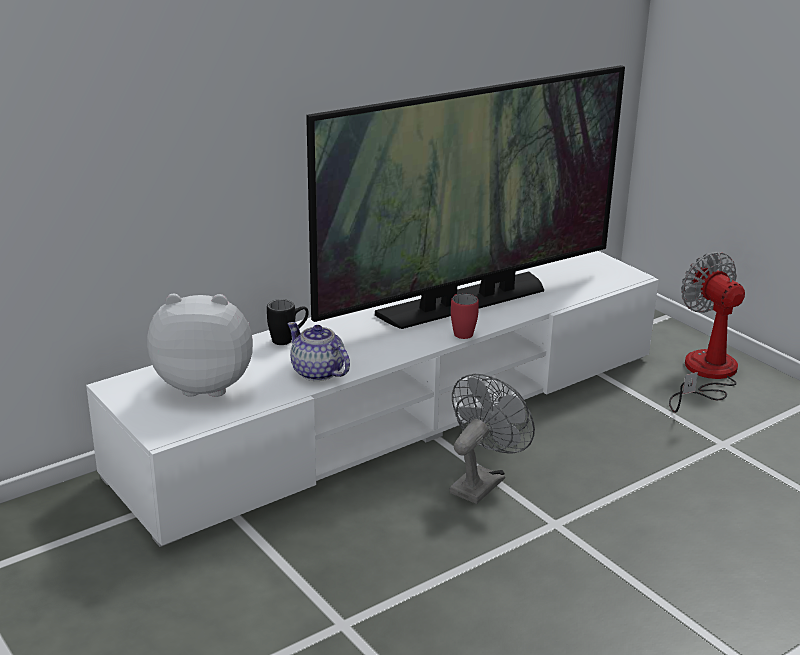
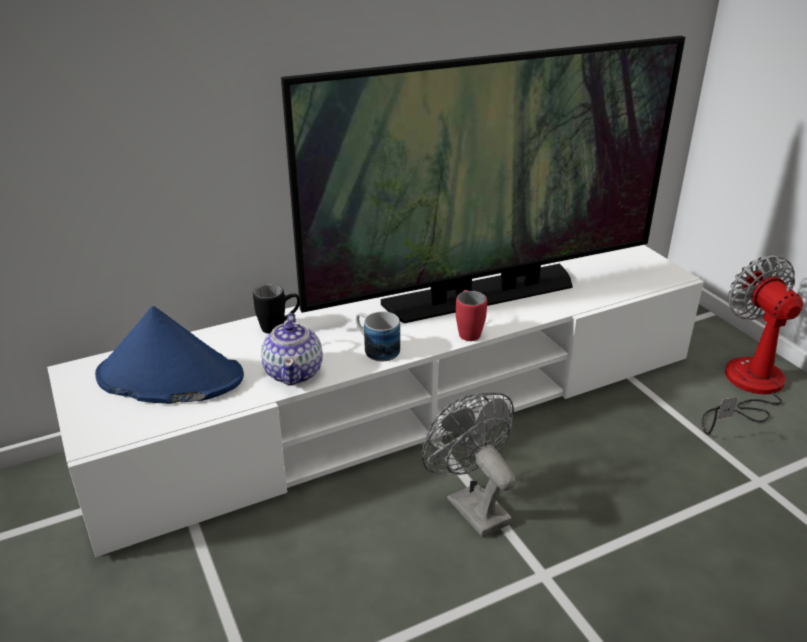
camera: 10 degrees right, 5 degrees up
plush toy [147,294,253,397] -> blue hat [95,306,244,404]
teapot [287,322,350,381] -> teapot turned 150 degrees counterclockwise [261,313,323,385]
grey fan [450,374,535,504] -> grey fan turned 75 degrees counterclockwise [422,392,516,537]
none -> mug [356,312,400,361]

